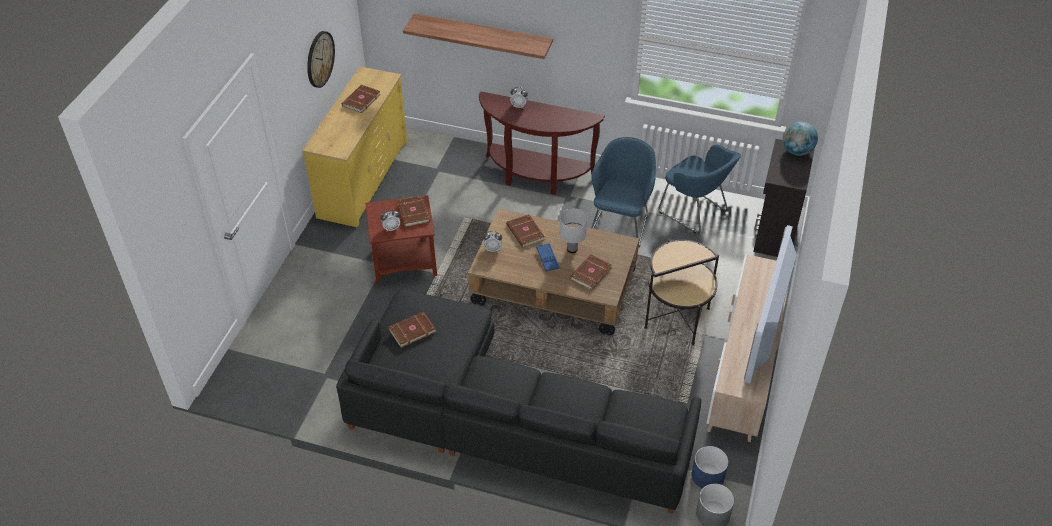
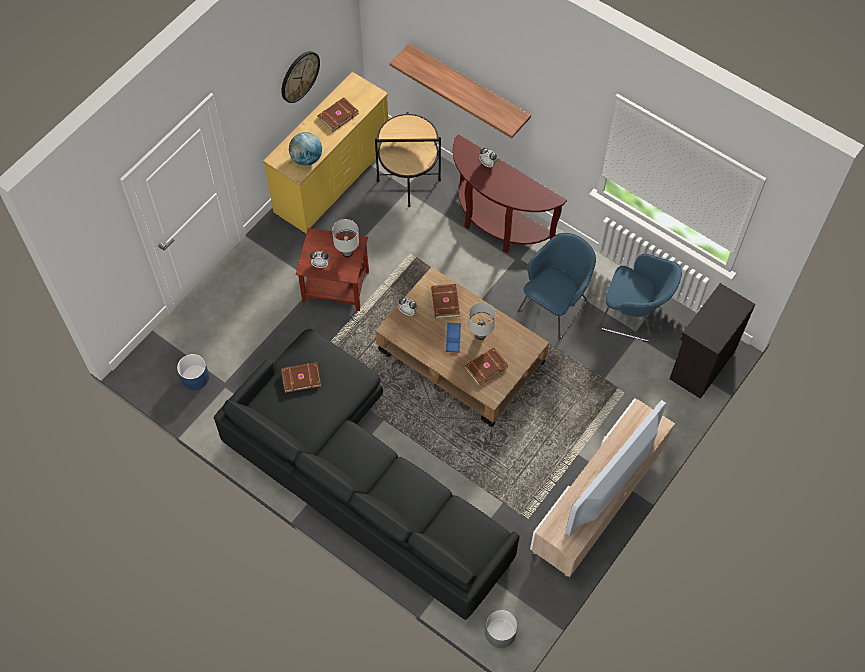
camera: 20 degrees right, 15 degrees up
brown book [398,195,430,227] -> white table lamp [332,219,359,257]
side table [644,239,719,345] -> side table moved to [375,112,441,207]
blue armchair [658,145,741,234] -> blue armchair turned 45 degrees counterclockwise [599,254,682,342]
blue planter [692,446,729,489] -> blue planter moved to [177,354,209,390]
globe [783,121,818,156] -> globe moved to [289,132,322,166]

